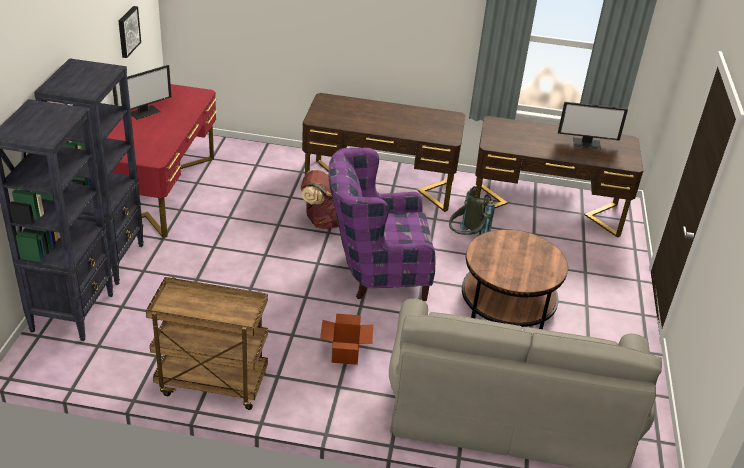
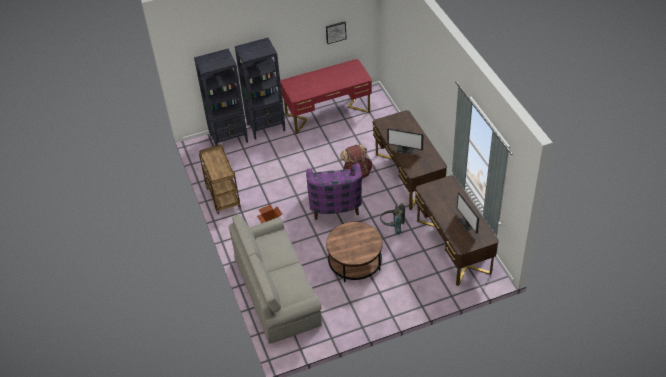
camera: 65 degrees right, 10 degrees up
monitor [113,65,171,120] -> monitor moved to [387,128,424,155]
purple armchair [328,148,436,301] -> purple armchair turned 150 degrees counterclockwise [306,163,362,220]

